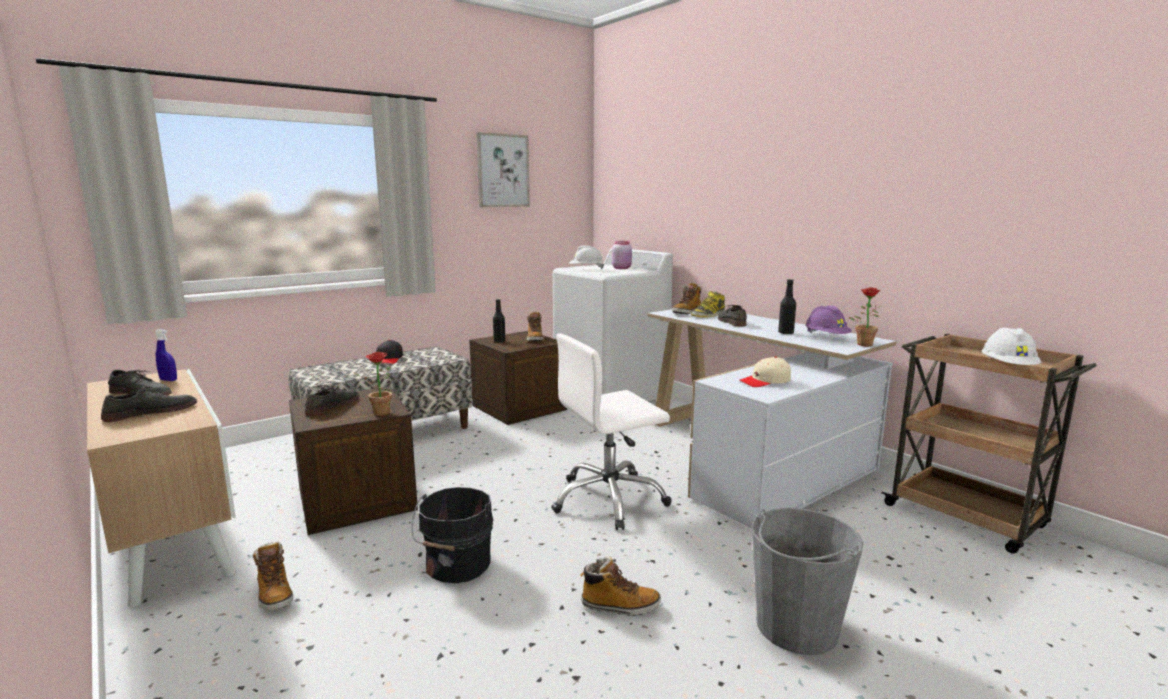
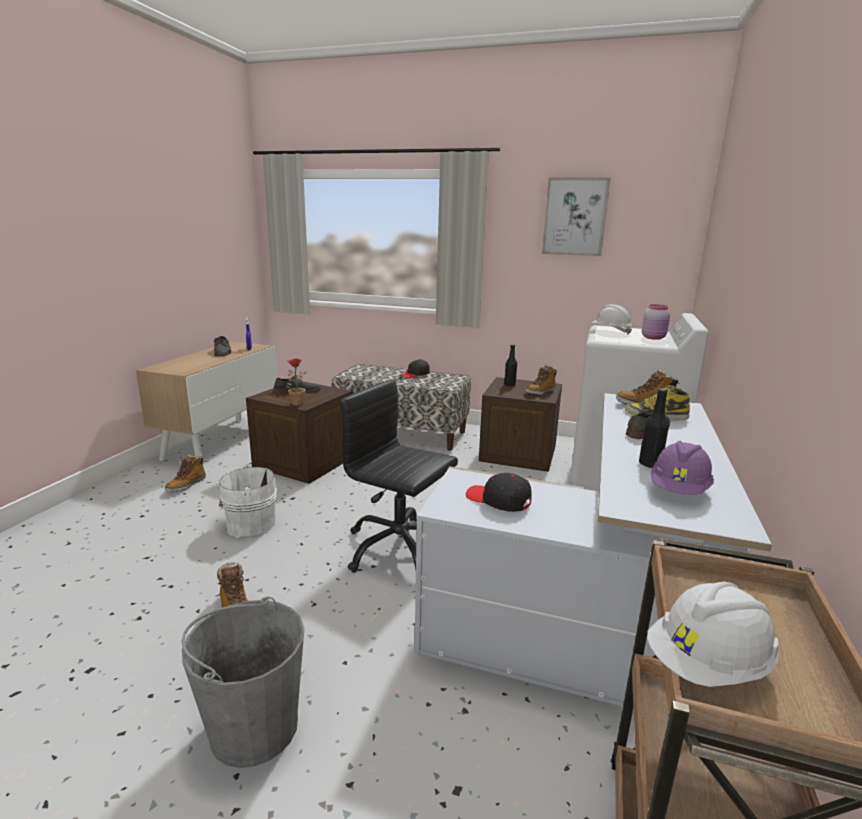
camera: 55 degrees right, 5 degrees up
grey shoe [101,387,197,422] -> none
black bucket [412,487,493,583] -> white bucket [219,464,277,537]
white office chair [551,333,672,530] -> black office chair [340,379,458,573]
beige cap [739,357,791,387] -> black cap [466,473,532,512]
potted plant [849,287,882,346] -> none

